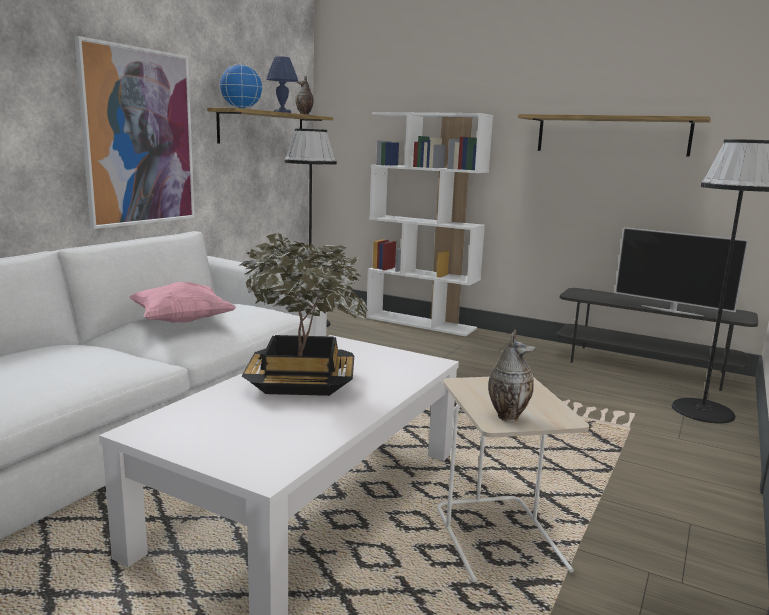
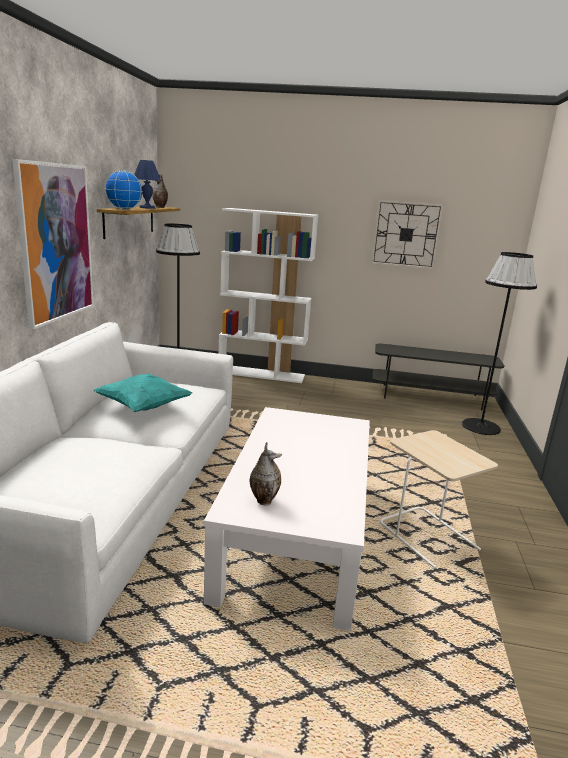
camera: 20 degrees left, 5 degrees up
pink pillow [129,282,237,323] -> turquoise pillow [93,374,192,412]
potted plant [240,232,368,396] -> none
vase [488,329,536,422] -> vase moved to [250,442,282,505]
shelf [518,114,711,156] -> wall clock [371,200,444,270]
television [615,227,749,316] -> none

